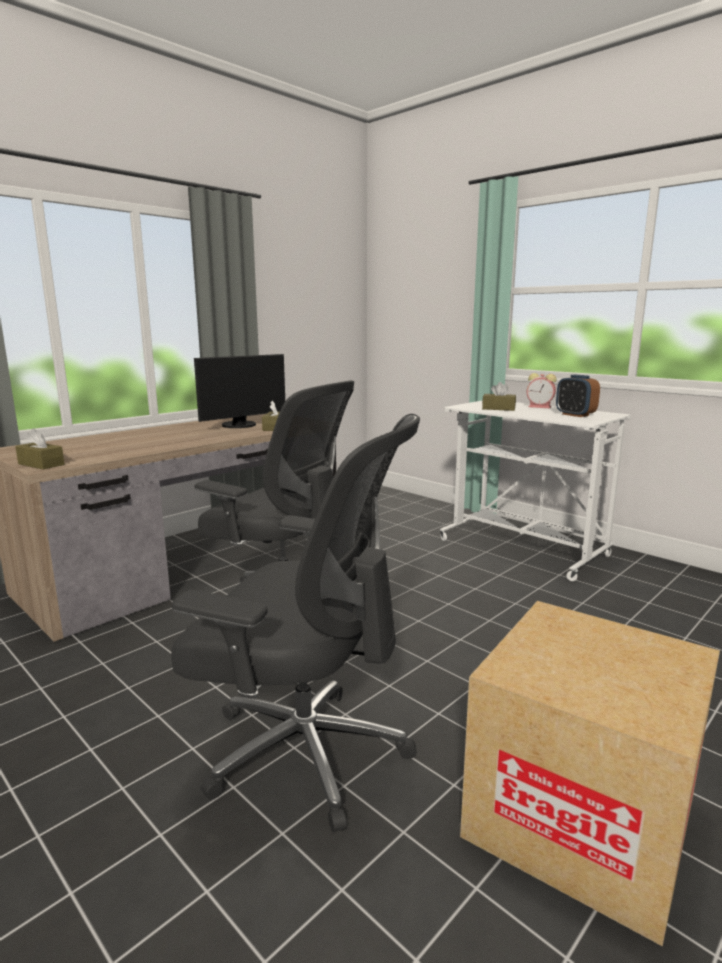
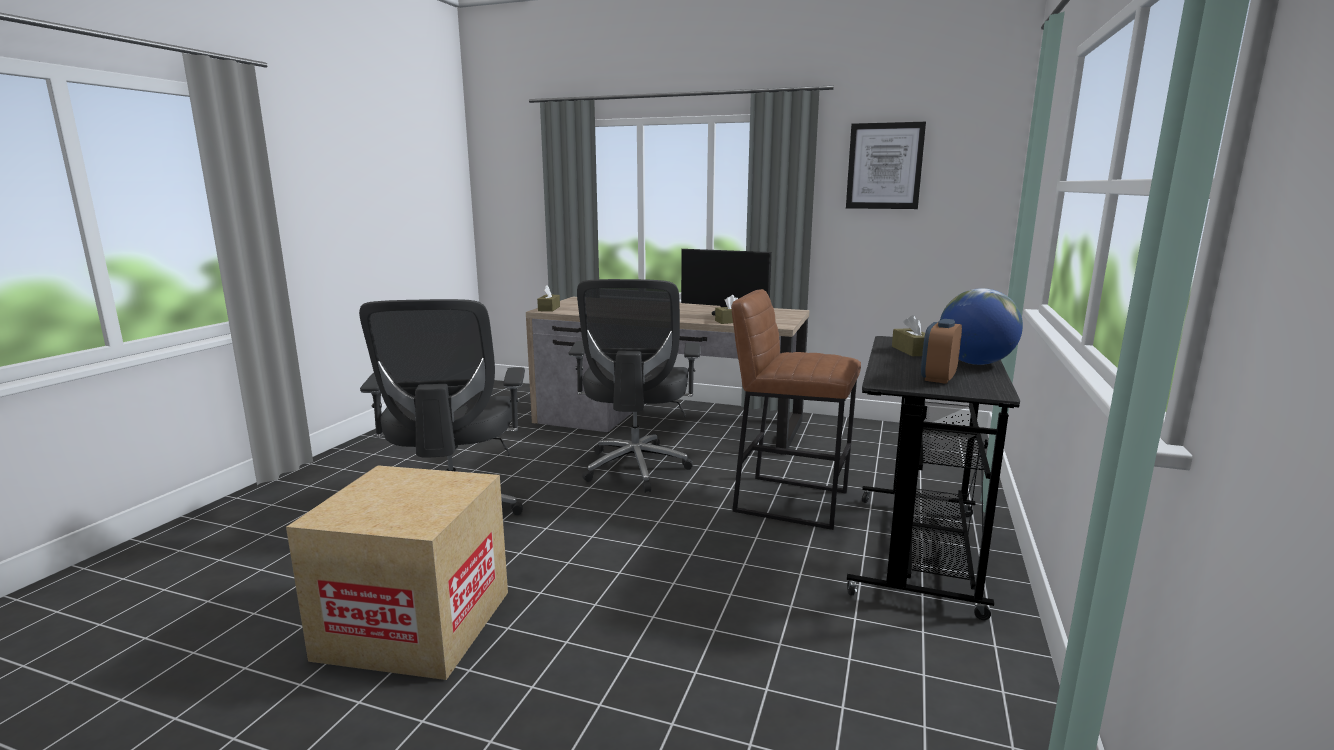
camera: 65 degrees right, 0 degrees up
white desk [440,400,631,581] -> black desk [847,336,1020,620]
alarm clock [527,373,557,408] -> globe [940,288,1023,365]
none -> brown stool [731,289,861,530]
none -> picture [846,122,926,209]

